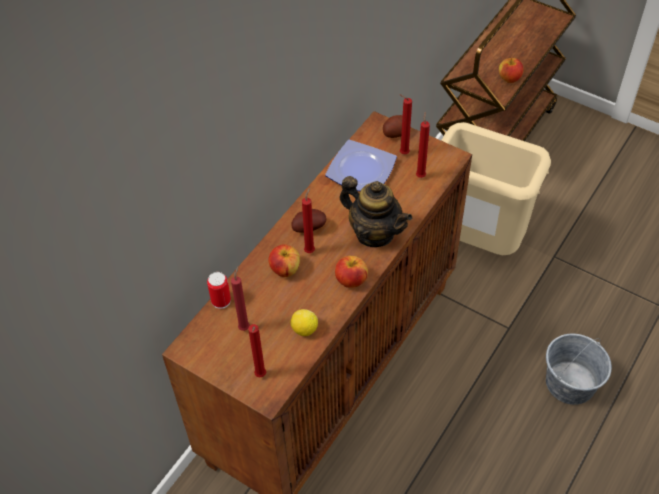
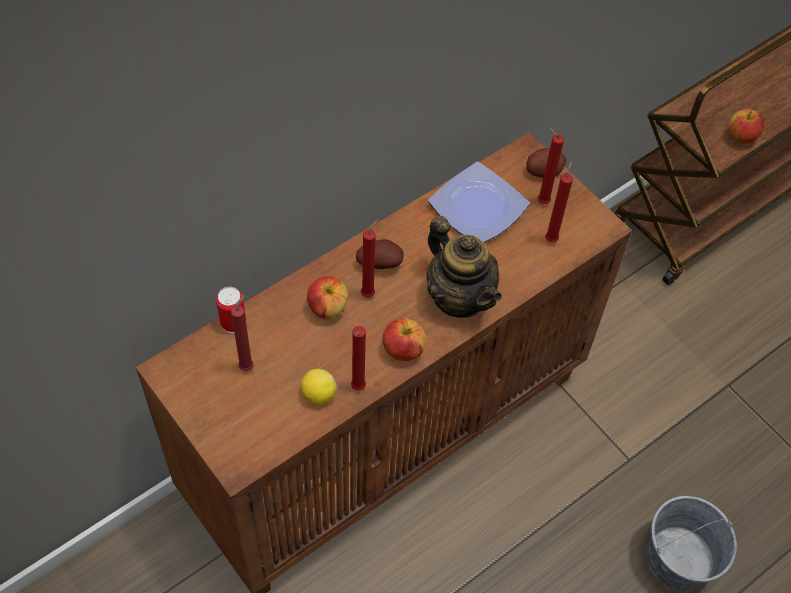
camera: 15 degrees right, 5 degrees up
red candle [248,324,266,377] -> red candle moved to [351,326,366,391]
beige trash can [441,122,551,255] -> none

